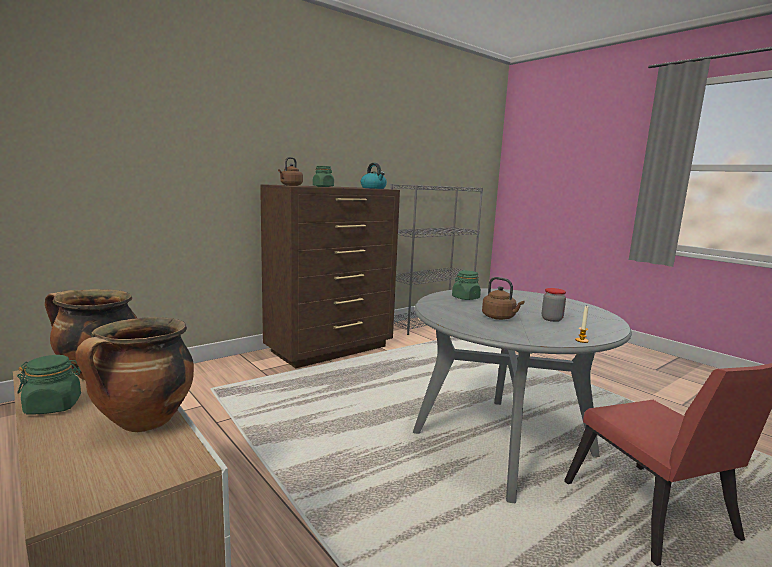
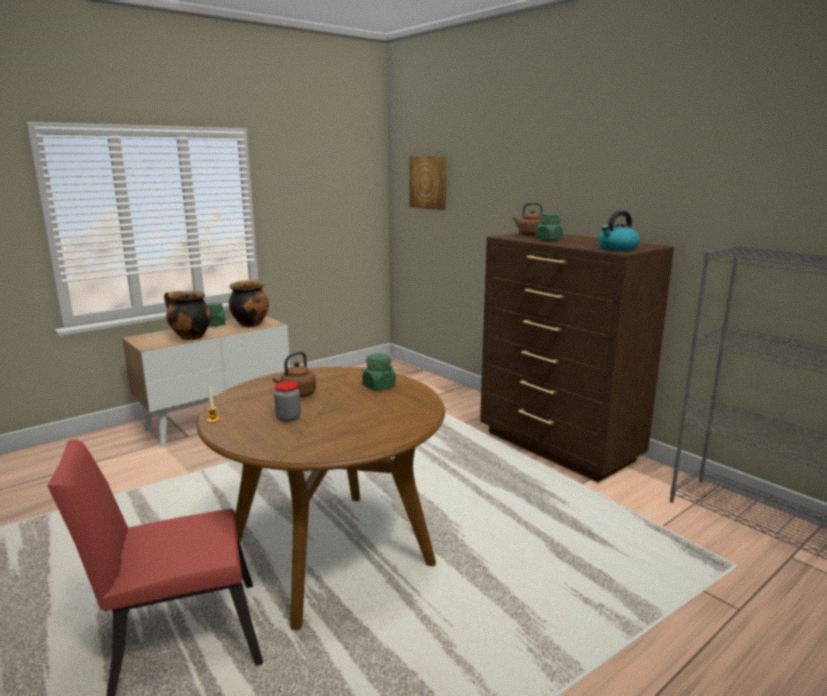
camera: 90 degrees right, 5 degrees up
grey dining table [413,288,632,503] -> brown dining table [197,367,445,630]
none -> picture [409,156,446,210]

